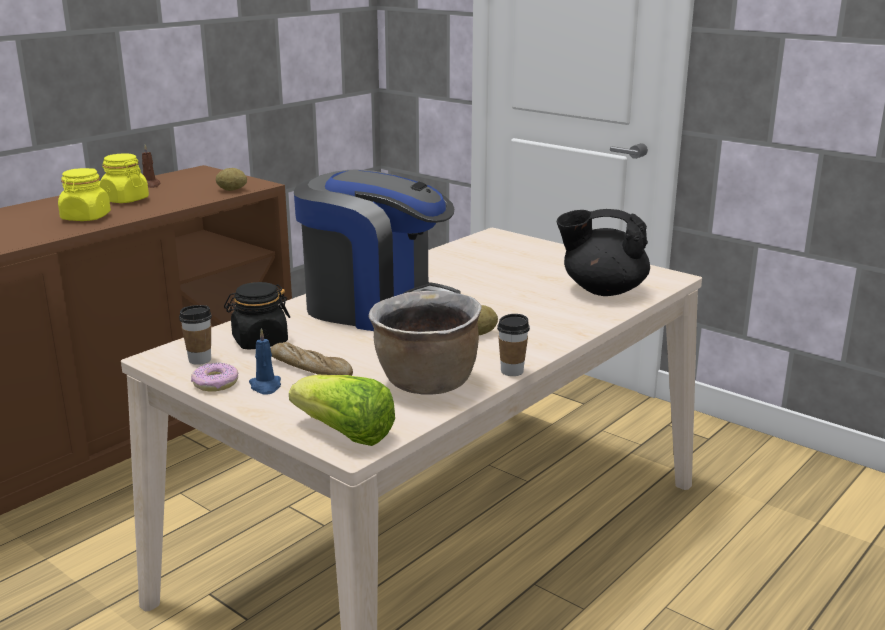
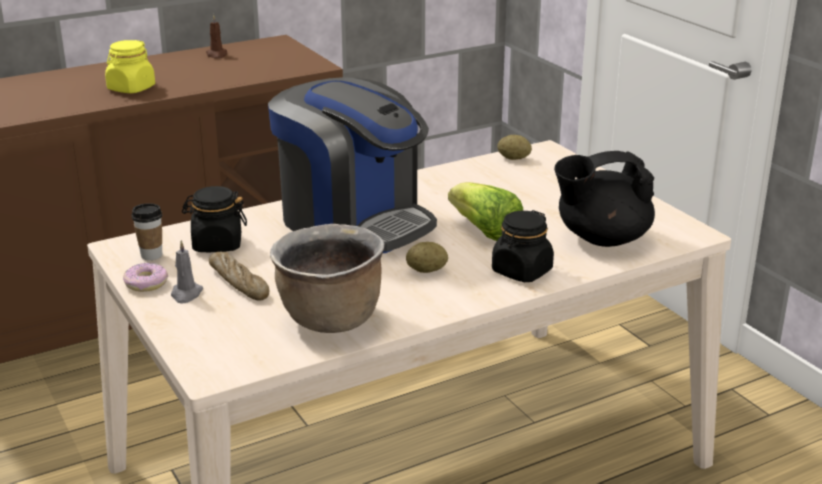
camera: 20 degrees right, 5 degrees up
yellow jar [99,154,149,203] -> none
potato [216,168,247,191] -> potato moved to [498,135,532,160]
blue candle [249,328,281,395] -> grey candle [171,240,203,303]
lettuce [289,375,395,446] -> lettuce moved to [448,182,523,241]
cup [497,314,530,376] -> none
black teapot [557,209,650,296] -> black teapot turned 45 degrees counterclockwise [554,151,655,247]
none -> black jar [492,210,554,282]

